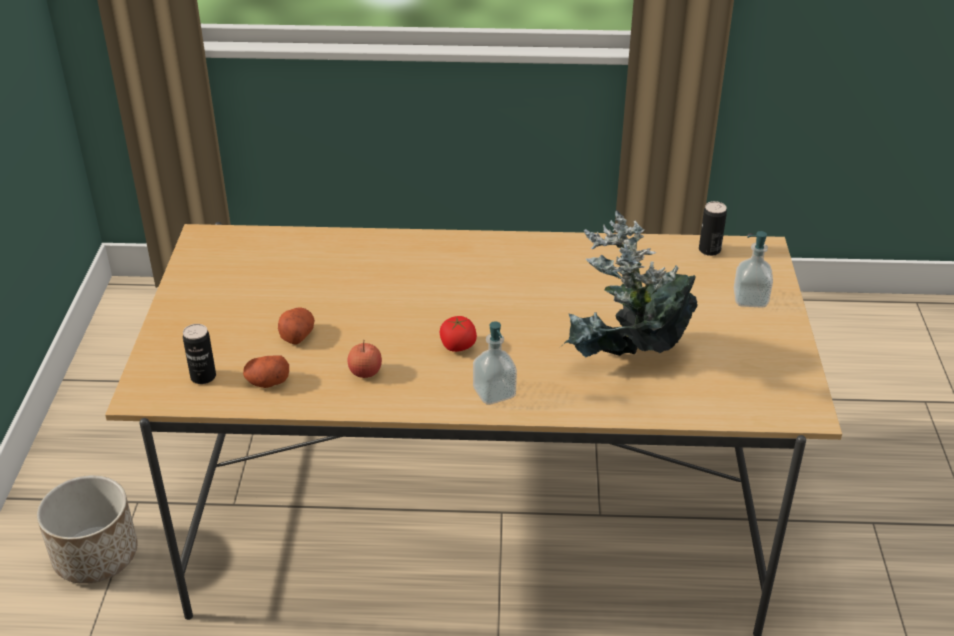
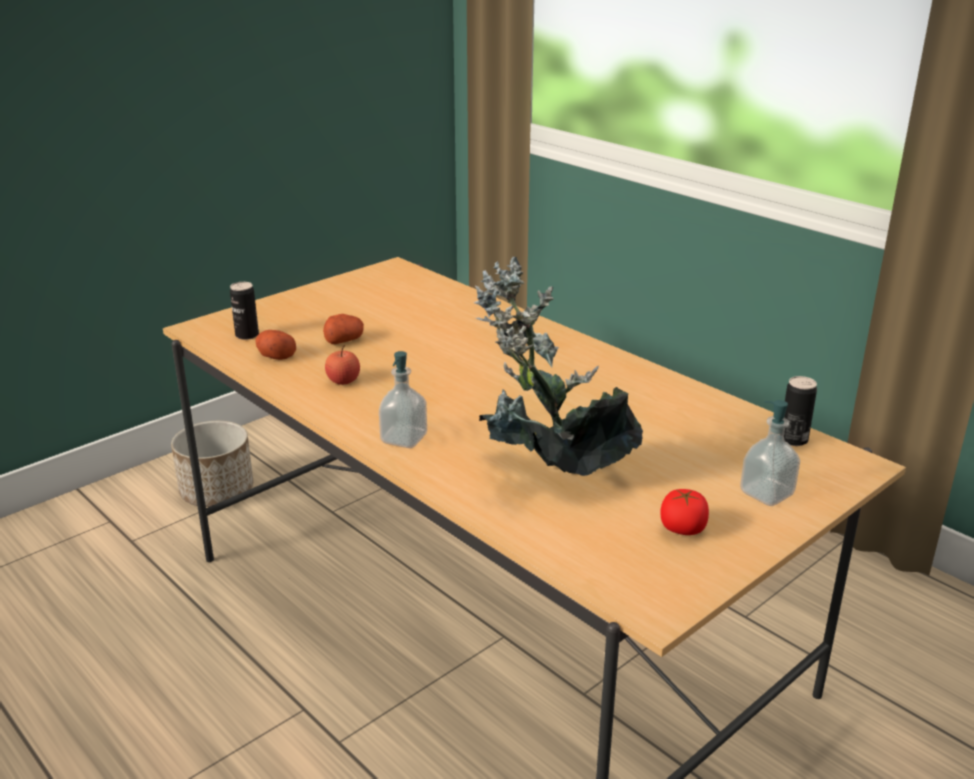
camera: 45 degrees right, 10 degrees down
tomato [440,316,477,352] -> tomato moved to [660,489,709,535]

